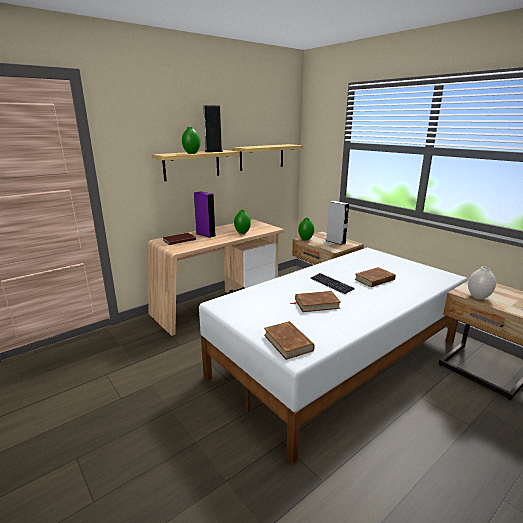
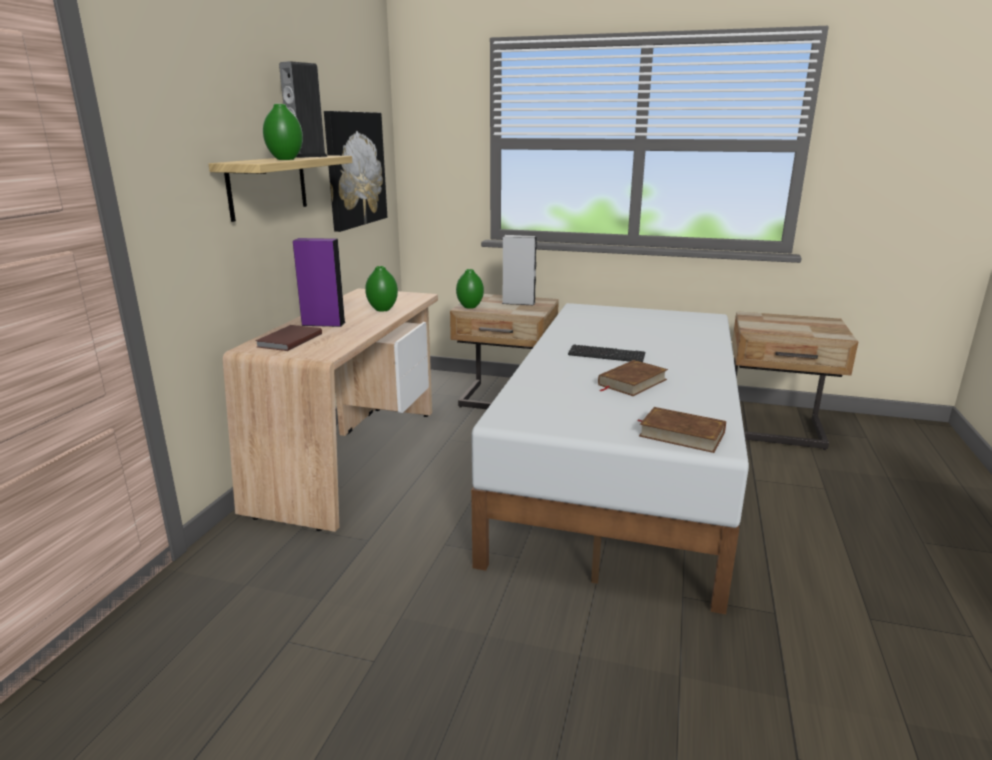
camera: 35 degrees left, 0 degrees up
shelf [233,144,303,171] -> picture [324,111,387,232]
brown book [354,267,396,287] -> none
white vase [468,266,496,300] -> none

